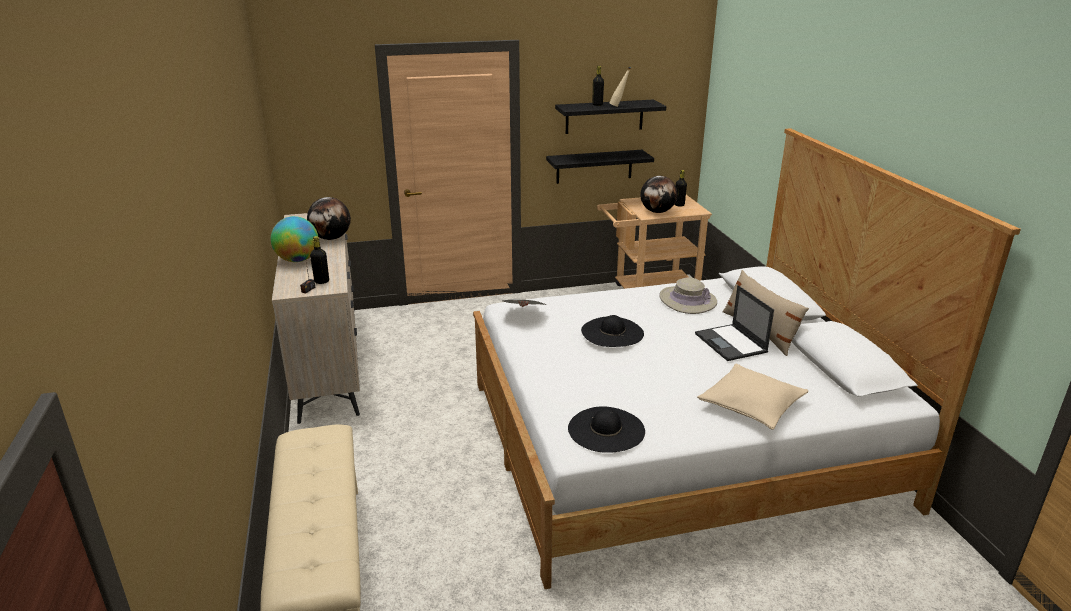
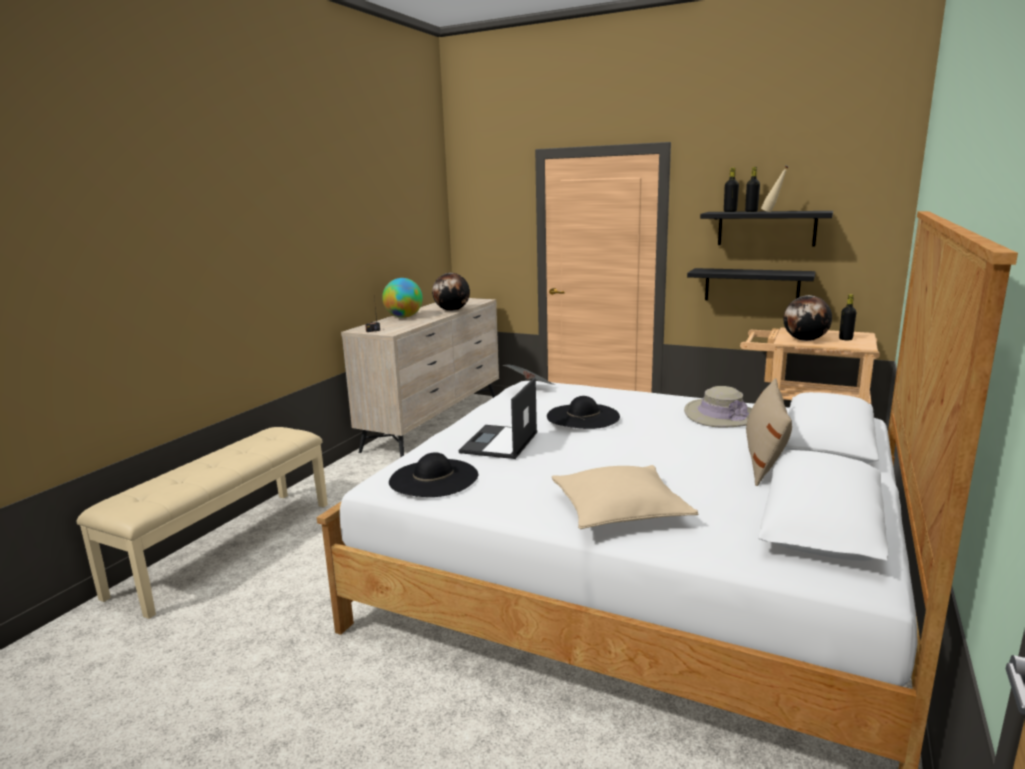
camera: 40 degrees right, 10 degrees down
black bottle [310,236,329,284] -> black bottle moved to [724,168,739,212]
laptop [695,285,774,361] -> laptop moved to [459,378,537,459]

